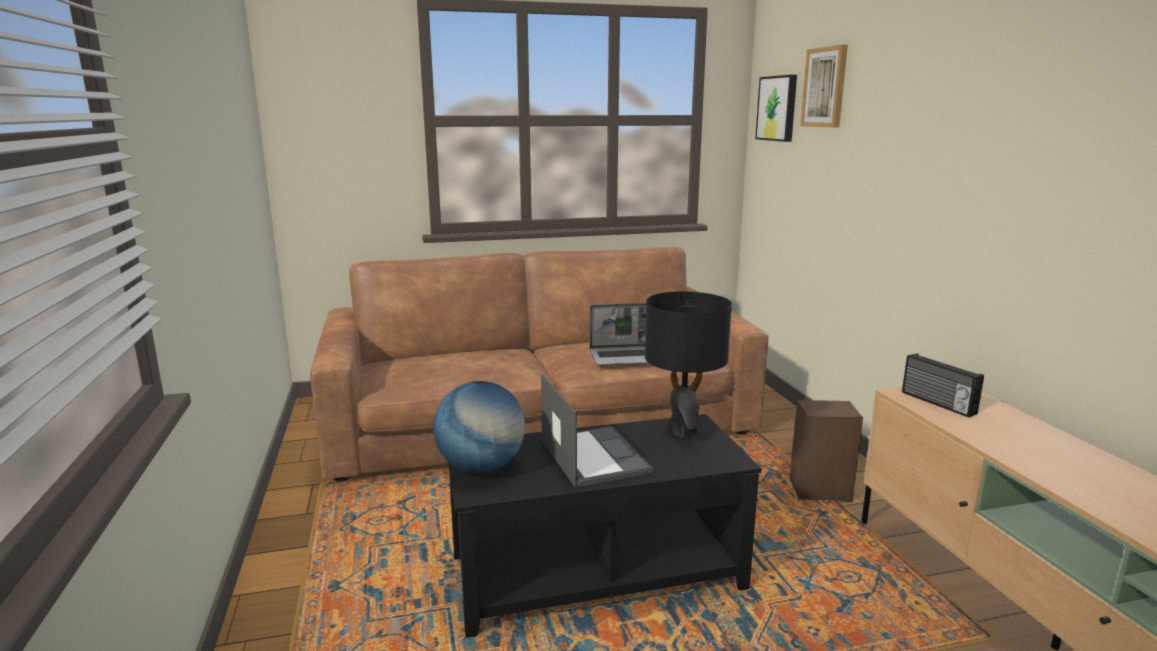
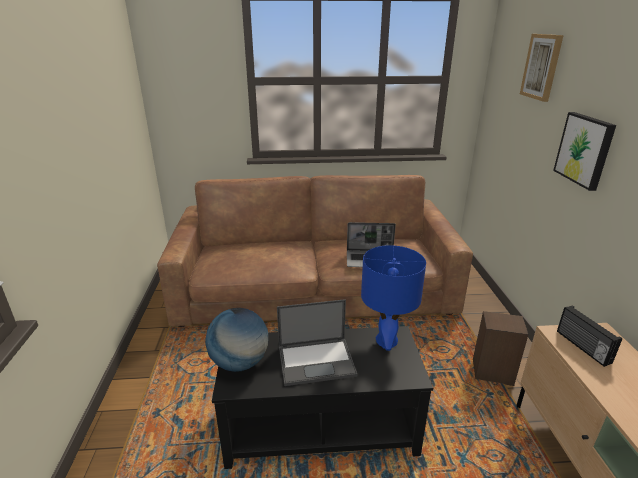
camera: 10 degrees right, 10 degrees up
laptop [541,374,653,488] -> laptop turned 90 degrees clockwise [277,299,357,386]
black table lamp [645,291,732,438] -> blue table lamp [361,245,426,351]
picture [755,75,797,142] -> picture moved to [553,112,616,191]

